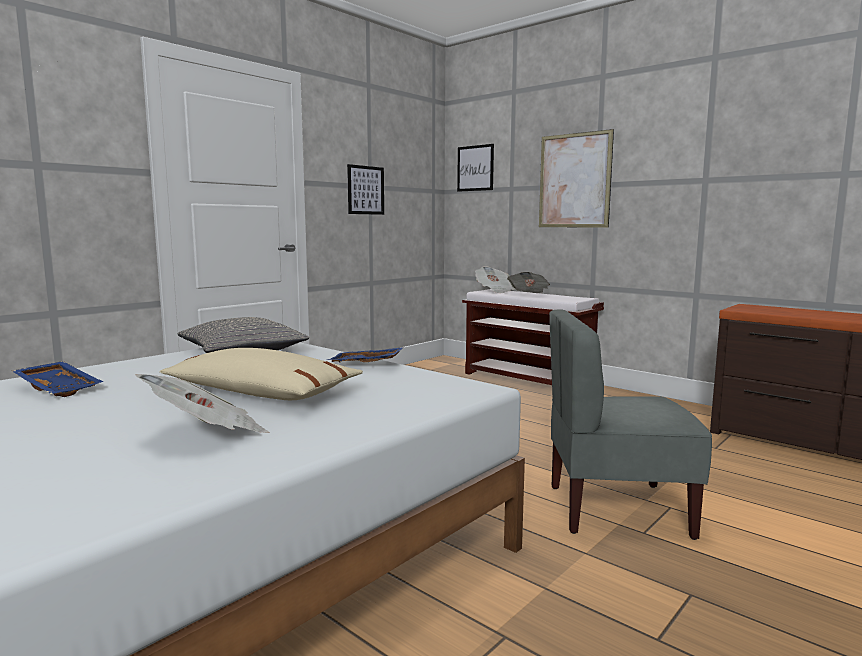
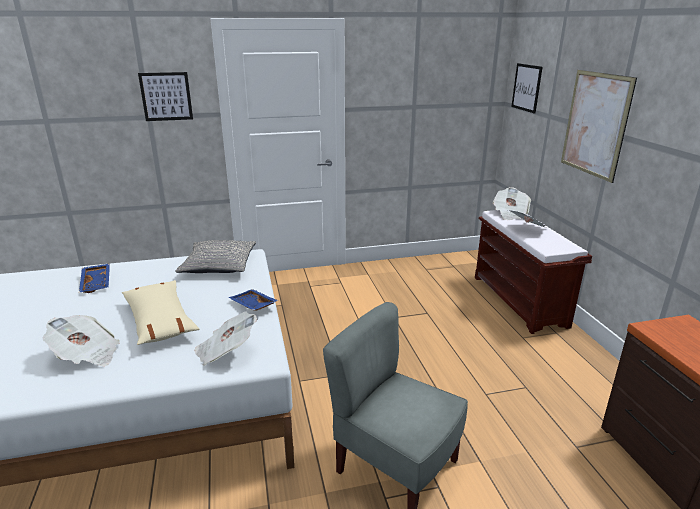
camera: 35 degrees right, 15 degrees up
picture [347,164,384,215] -> picture moved to [138,72,193,121]
none -> newspaper [194,312,257,366]

